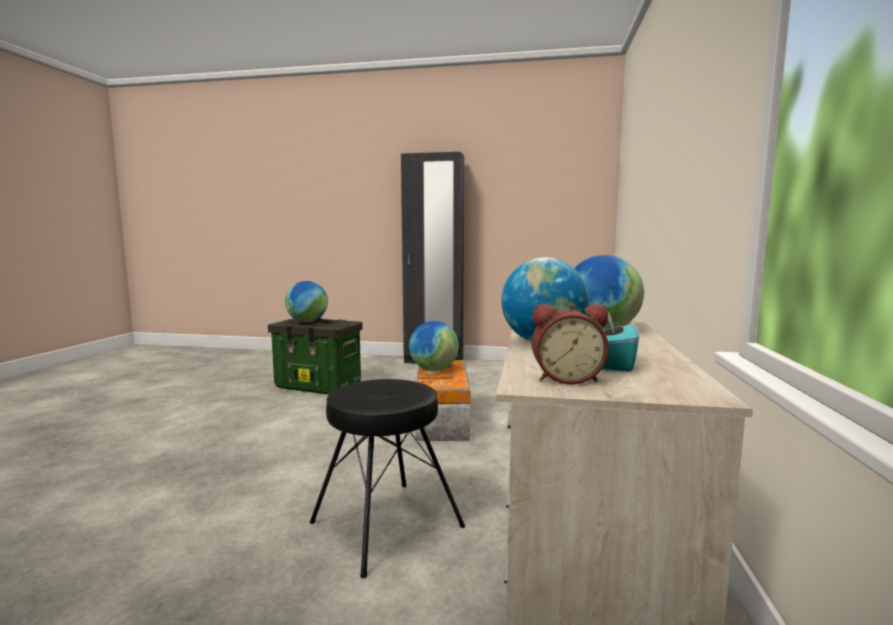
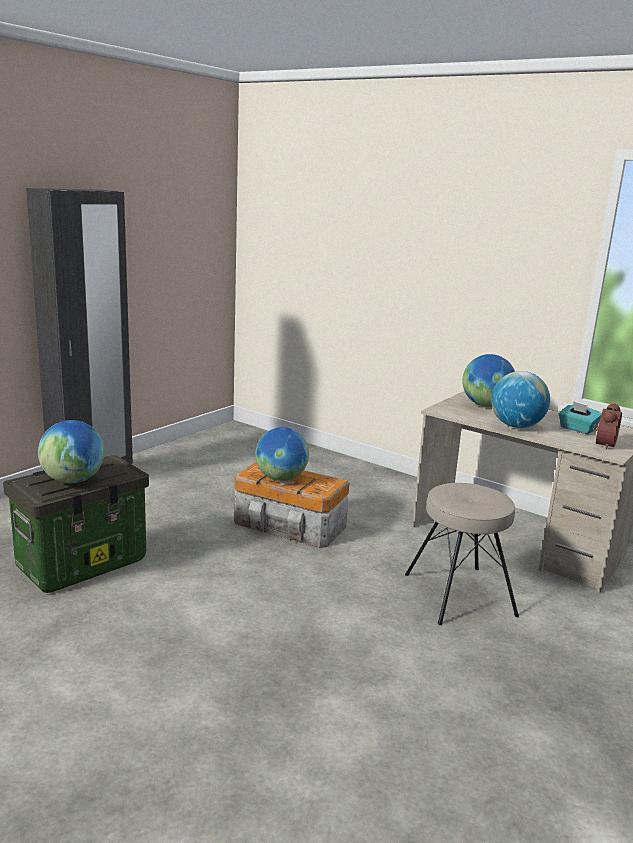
camera: 65 degrees left, 10 degrees up
black stool [310,379,465,578] -> beige stool [405,483,519,625]

